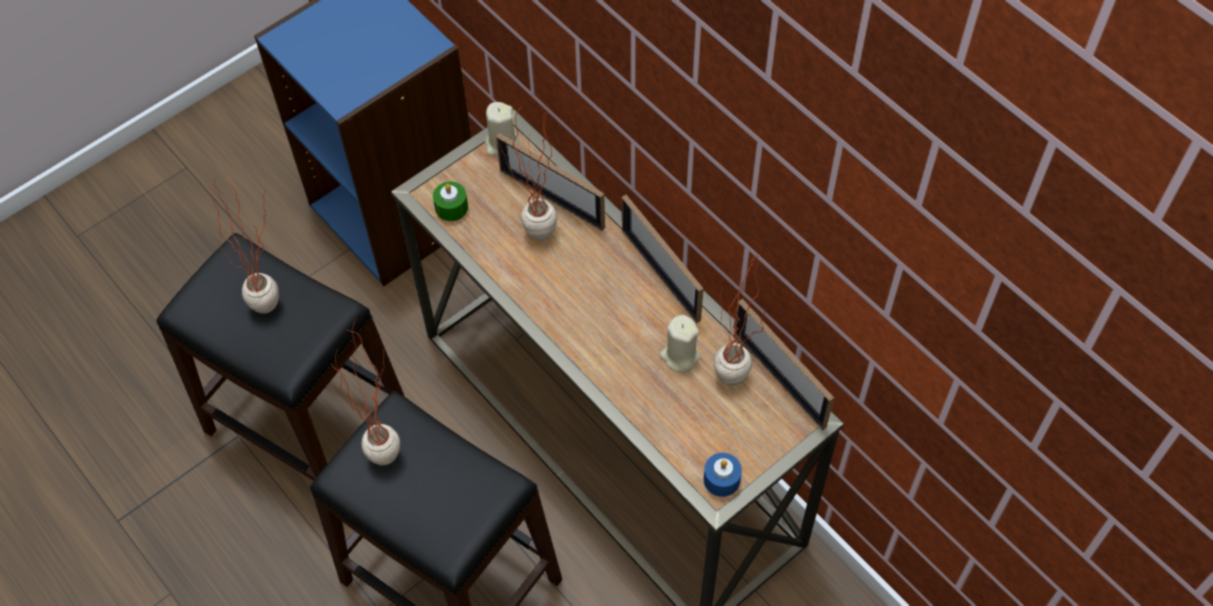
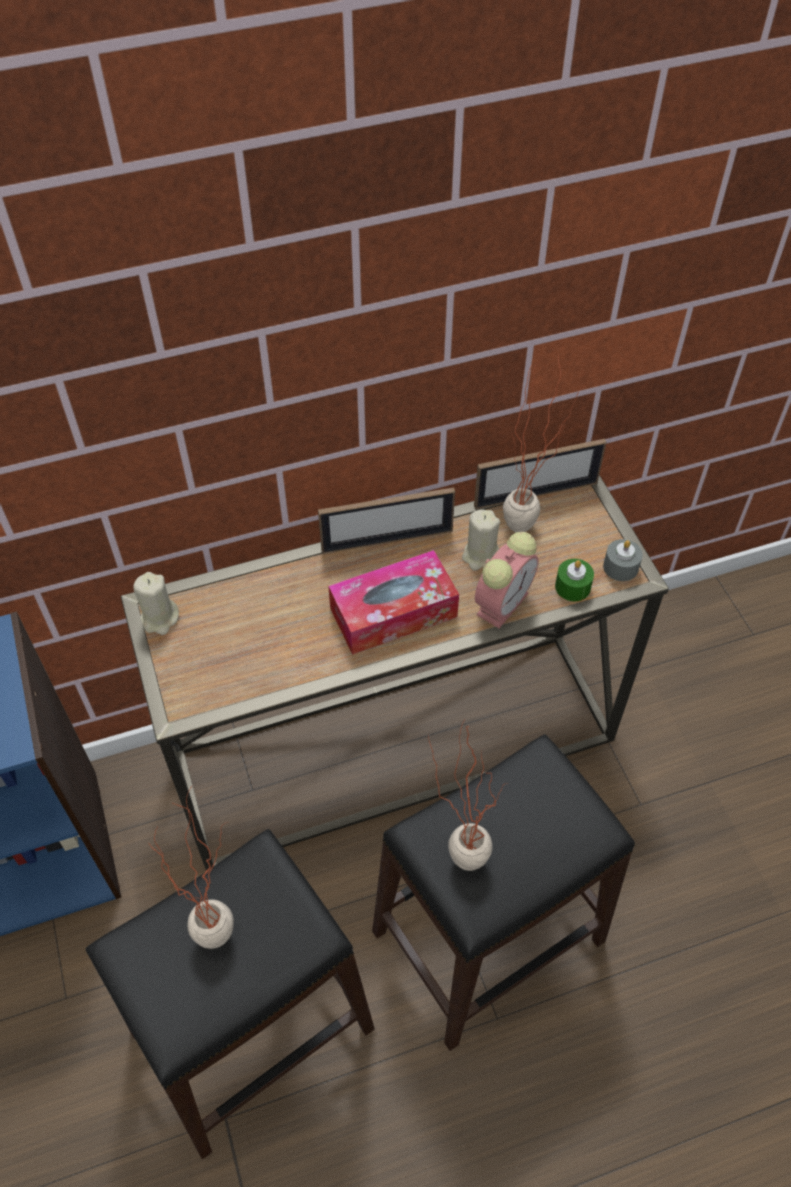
camera: 70 degrees left, 5 degrees down
green candle [433,181,468,221] -> green candle moved to [555,559,594,601]
potted plant [494,106,557,240] -> none
picture frame [496,133,605,231] -> none
blue candle [704,453,742,497] -> grey candle [603,539,643,581]
none -> tissue box [328,550,459,655]
none -> alarm clock [475,532,538,628]

